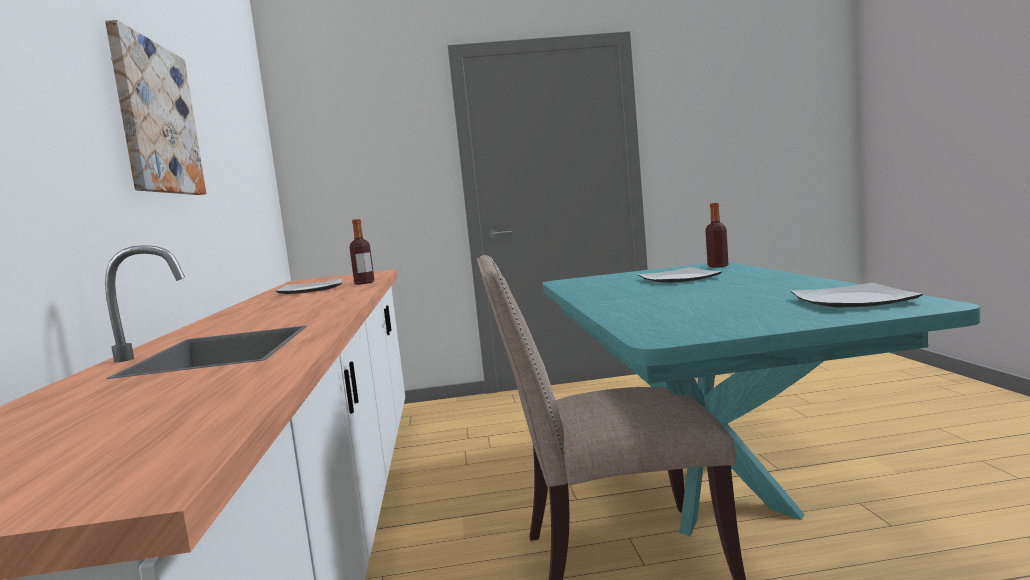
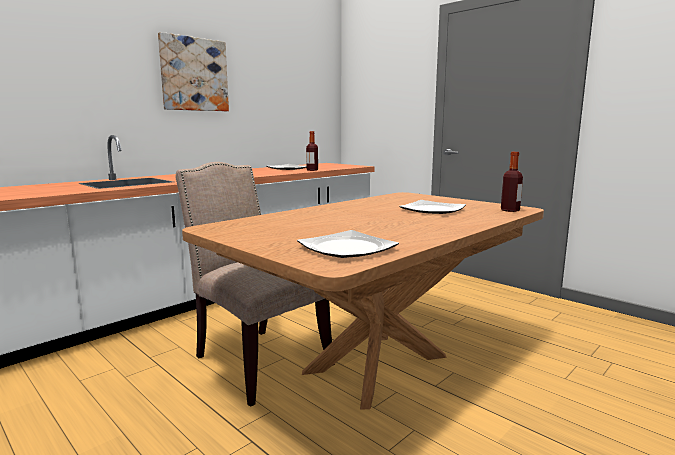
camera: 50 degrees right, 5 degrees up
turquoise dining table [543,262,980,536] -> brown dining table [182,192,544,409]

